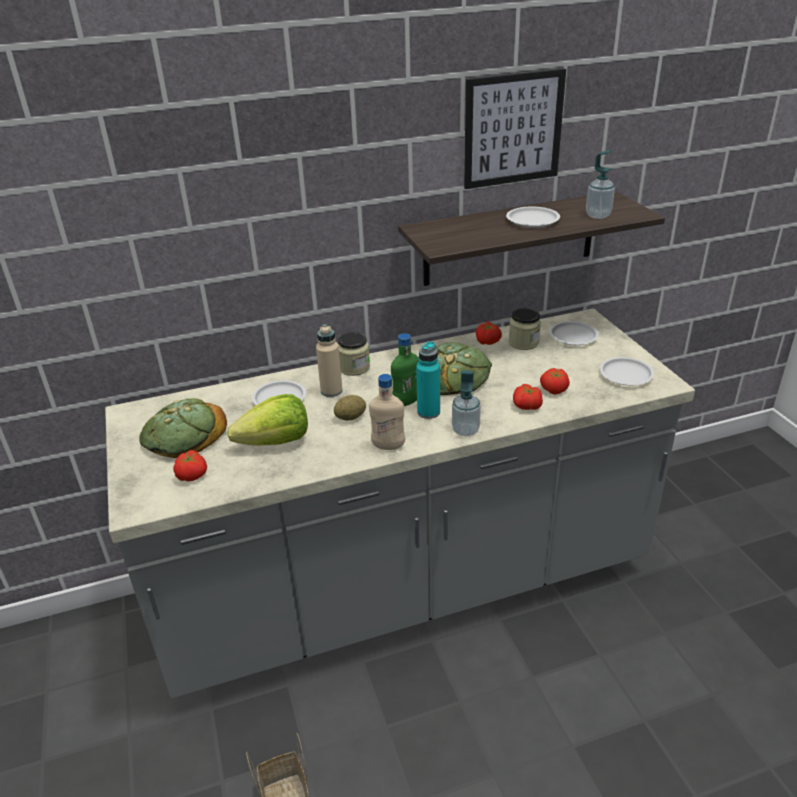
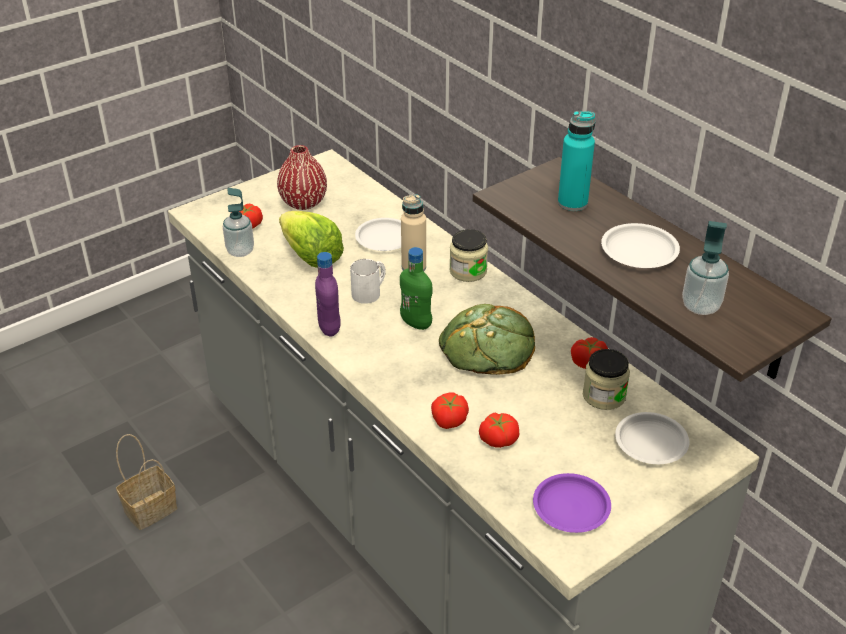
camera: 70 degrees right, 5 degrees up
bread [139,398,227,458] -> red vase [277,145,327,210]
potato [334,395,366,421] -> white mug [350,259,386,304]
beige bottle [369,374,405,450] -> purple bottle [315,252,340,337]
turquoise bottle [416,341,440,419] -> turquoise bottle moved to [558,111,595,211]
soap dispenser [452,370,481,436] -> soap dispenser moved to [223,188,254,257]
picture [464,69,566,189] -> none
white plate [600,357,654,385] -> purple plate [533,473,611,533]

